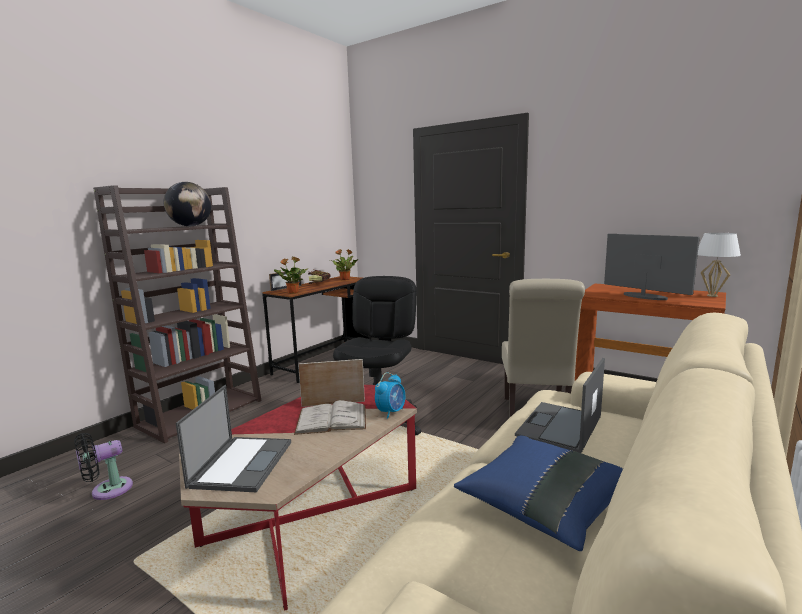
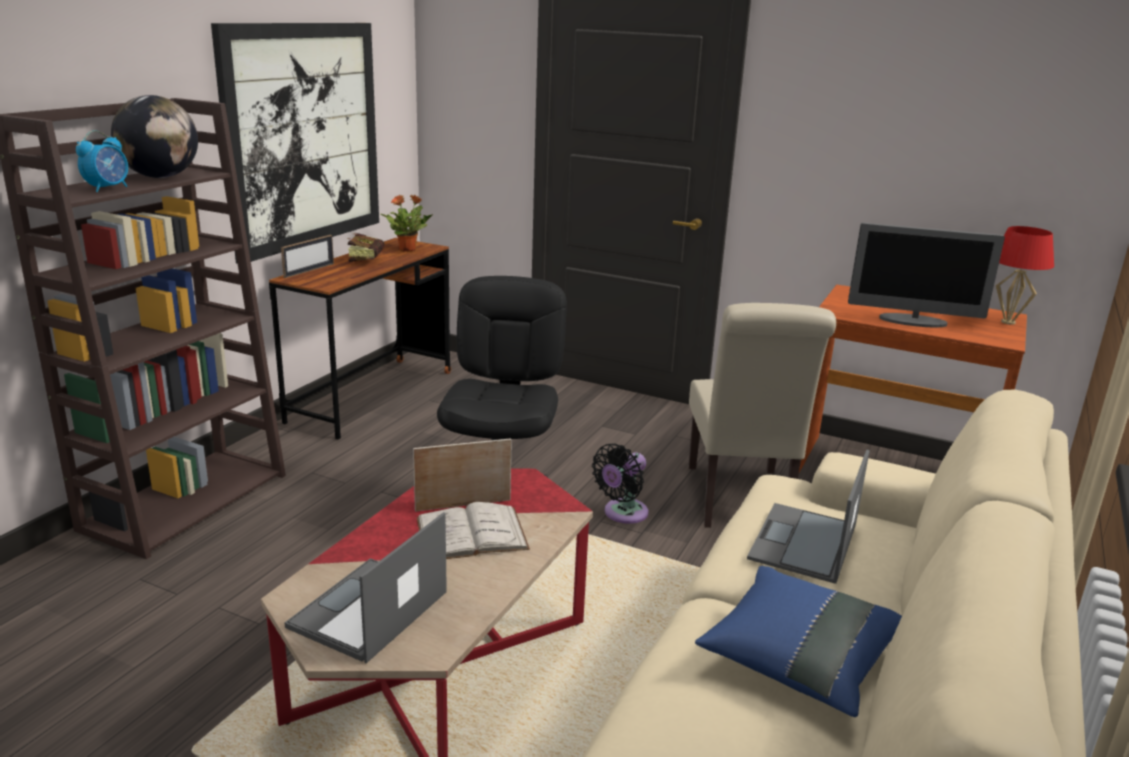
camera: 10 degrees left, 10 degrees up
black fan [75,433,133,500] -> black fan moved to [592,443,648,524]
laptop [176,385,291,492] -> laptop turned 150 degrees counterclockwise [284,512,447,663]
potted plant [274,257,307,294] -> none
alarm clock [375,372,405,419] -> alarm clock moved to [76,130,128,192]
monitor [604,234,700,300] -> monitor turned 150 degrees clockwise [848,223,1005,327]
white table lamp [698,233,741,297] -> red table lamp [996,226,1054,325]
none -> picture [211,23,379,263]

